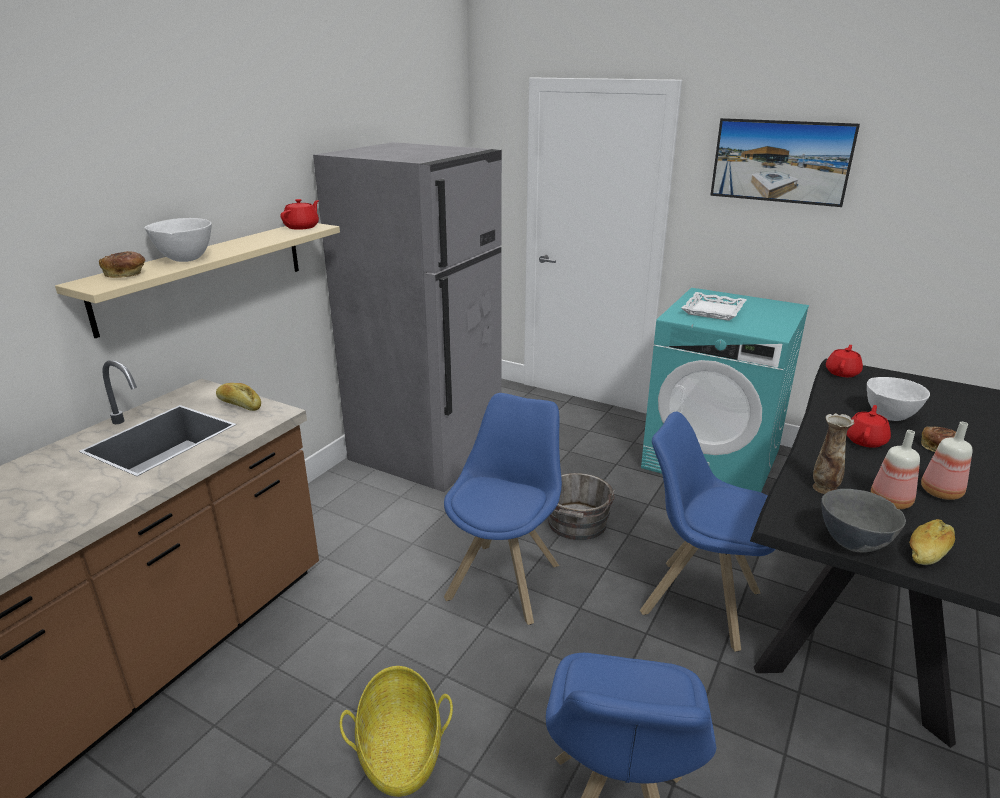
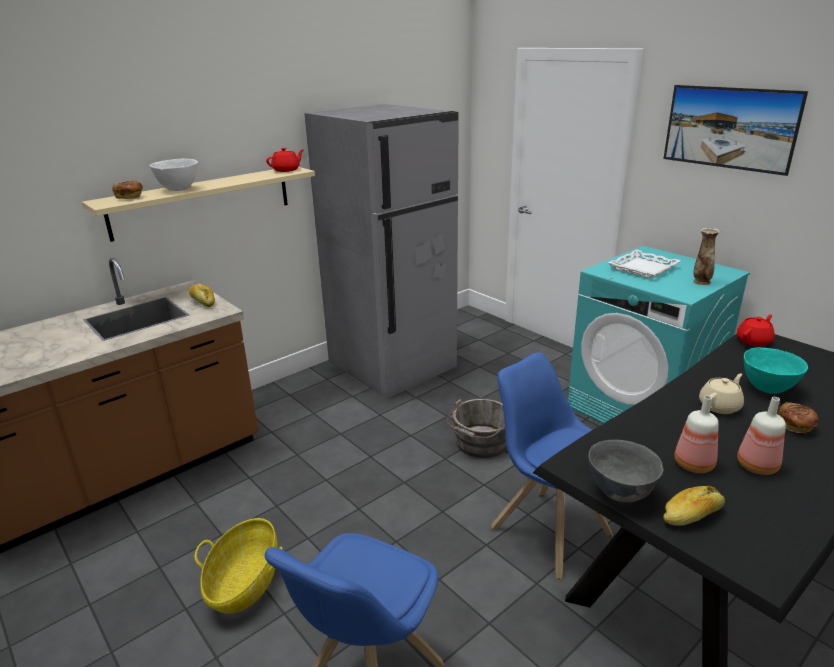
camera: 20 degrees right, 0 degrees up
blue chair [444,393,562,625] -> none
vase [813,413,854,494] -> vase moved to [693,228,720,285]
red teapot [847,405,891,448] -> beige teapot [699,373,744,414]
white bowl [867,377,930,421] -> turquoise bowl [744,347,808,394]

